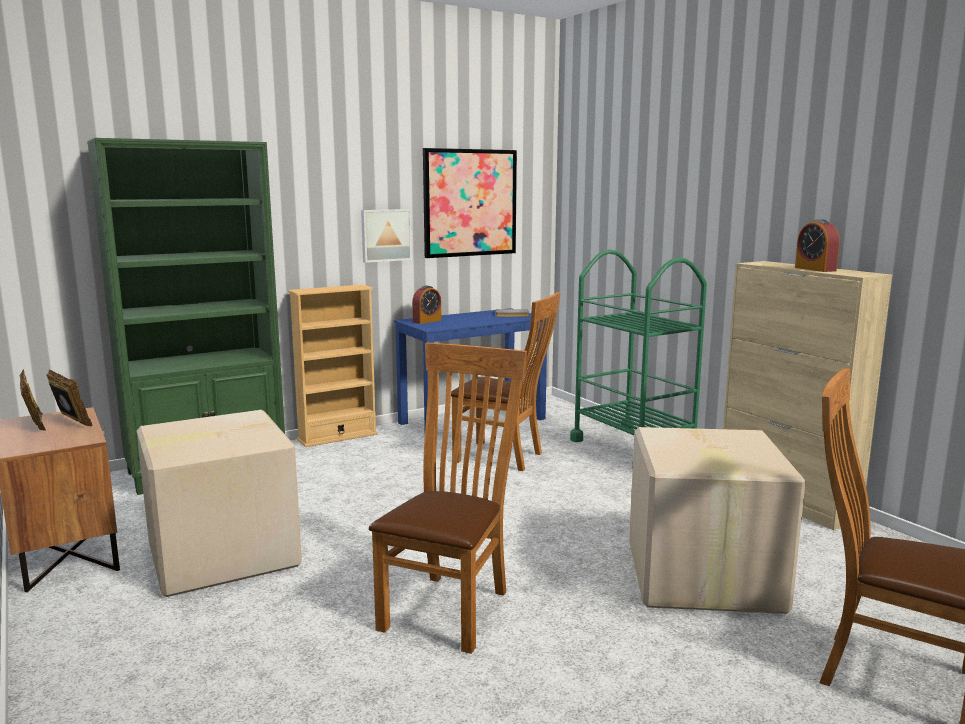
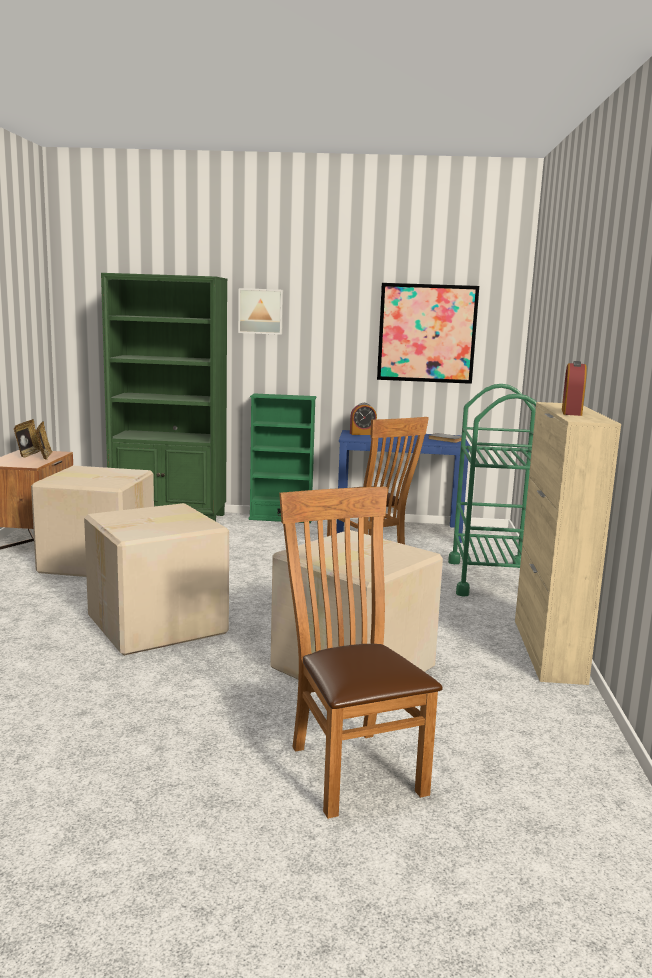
camera: 35 degrees right, 0 degrees up
beige bookcase [288,285,378,447] -> green bookcase [248,393,317,523]
picture [361,209,412,263] -> picture moved to [238,288,283,335]
brown chair [369,343,527,654] -> cardboard box [84,503,229,656]

